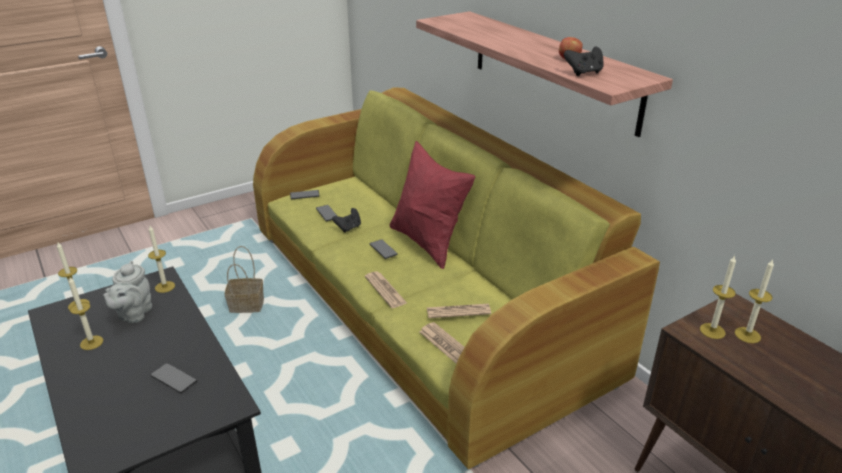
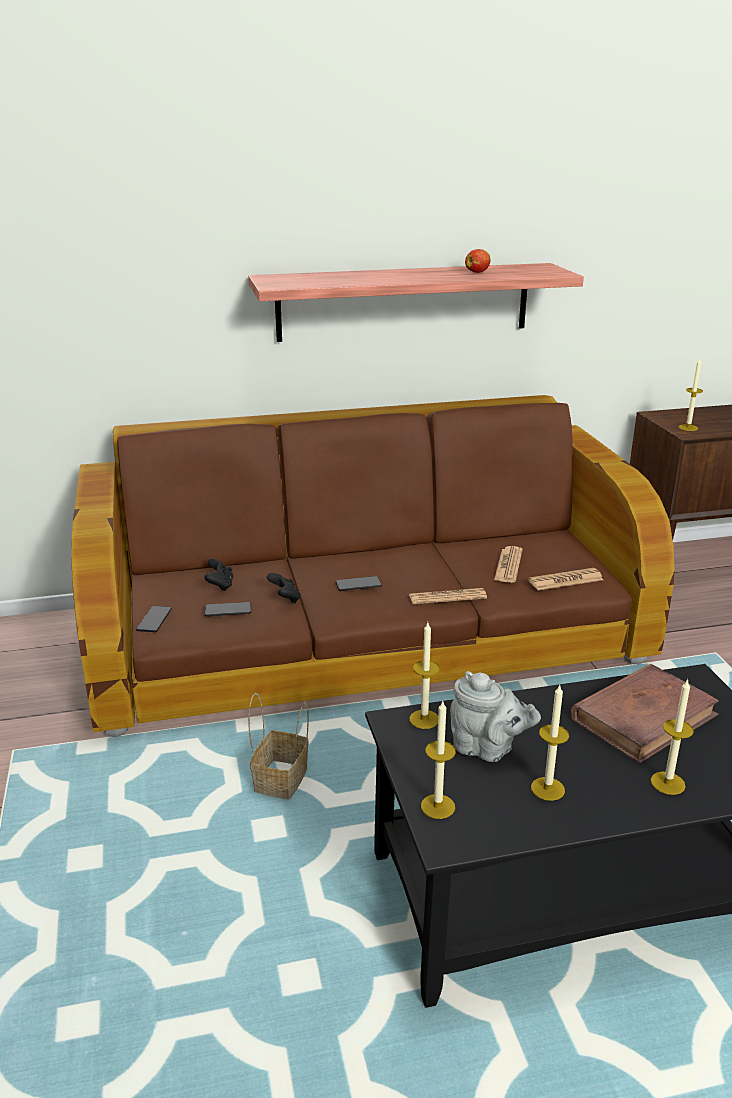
camera: 70 degrees left, 5 degrees down
phone [150,363,197,393] -> brown book [571,664,719,763]
green sofa [253,87,660,470] -> brown sofa [72,395,675,737]
red pillow [390,141,475,269] -> none
black game controller [564,46,604,76] -> black game controller moved to [204,558,233,591]
candle [734,259,774,343] -> candle moved to [651,679,694,795]

